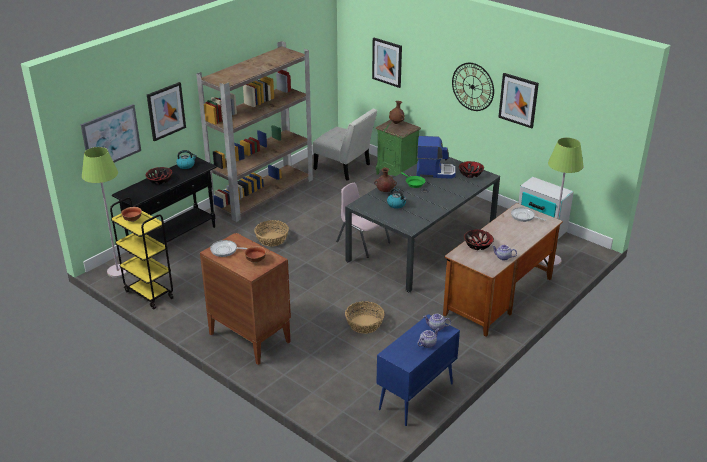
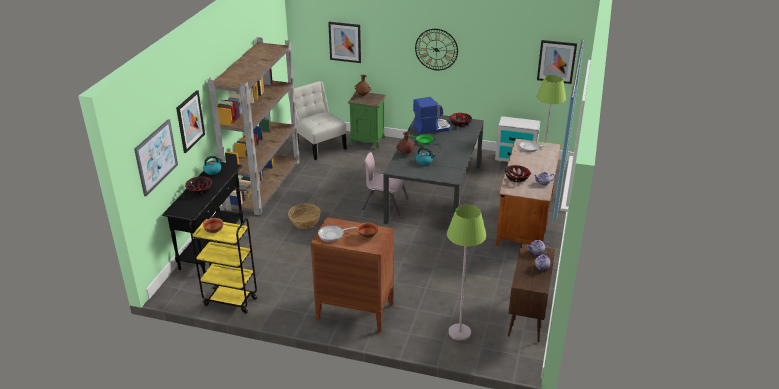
camera: 25 degrees left, 0 degrees up
green floor lamp [82,147,128,278] -> green floor lamp moved to [447,205,486,341]
white chair [313,108,377,181] -> white chair turned 135 degrees counterclockwise [288,81,347,160]
basket [345,301,385,334] -> none
blue cabinet [376,314,460,426] -> brown cabinet [508,244,555,342]
picture [498,73,539,128] -> picture moved to [537,40,577,84]

